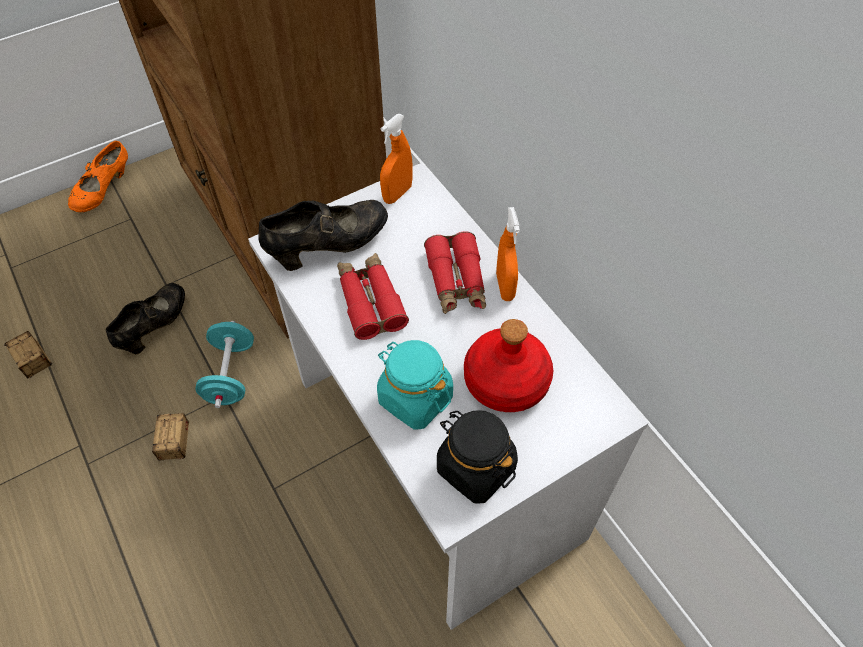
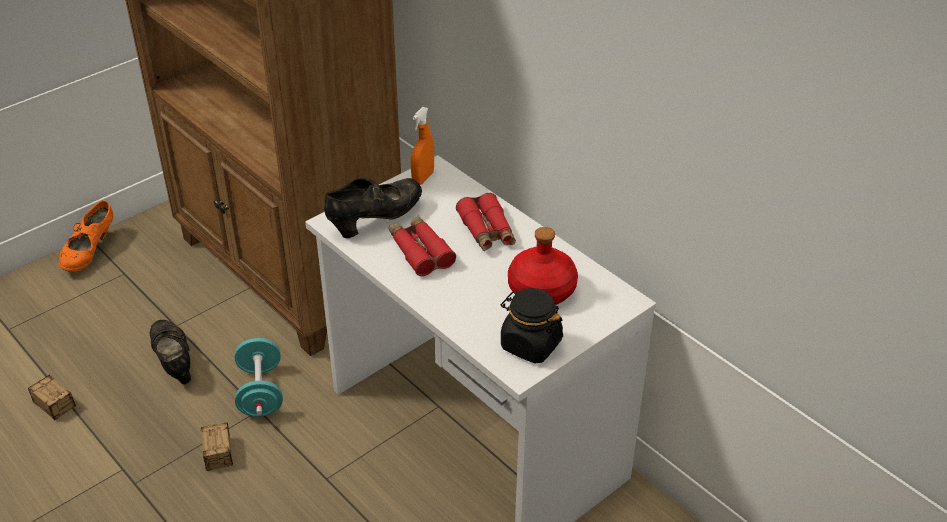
camera: 10 degrees left, 15 degrees down
black shoe [106,283,185,354] -> black shoe turned 45 degrees counterclockwise [150,320,191,384]
turquoise jar [377,340,453,430] -> none
orange spray bottle [496,207,520,301] -> none

